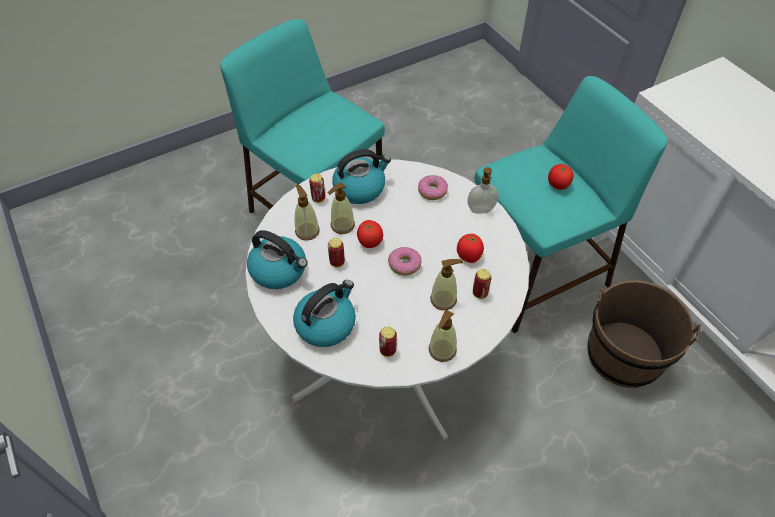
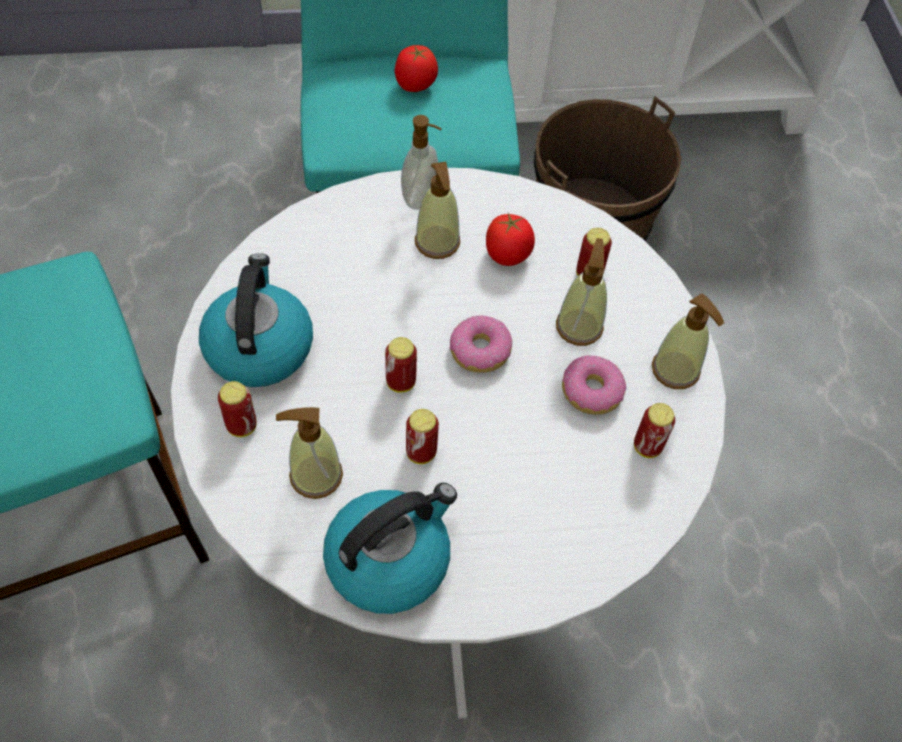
camera: 70 degrees left, 5 degrees up
kettle [293,280,356,347] -> none
soap dispenser [328,182,355,234] -> soap dispenser moved to [415,161,460,259]
tomato [357,220,383,248] -> can [385,337,417,393]
donut [418,175,448,200] -> donut moved to [562,356,626,415]

